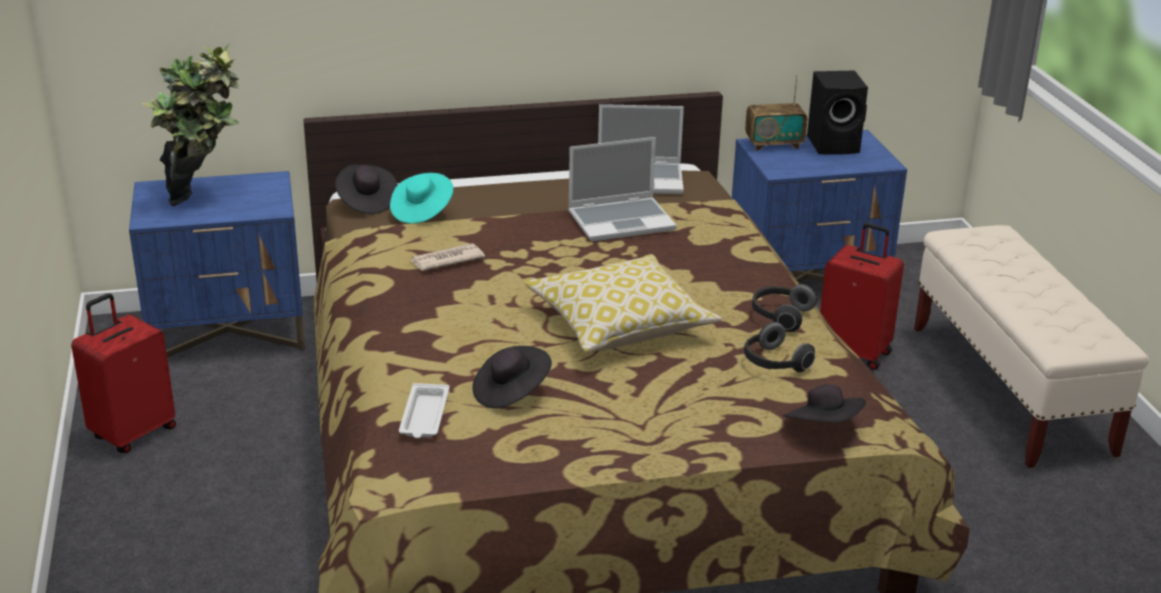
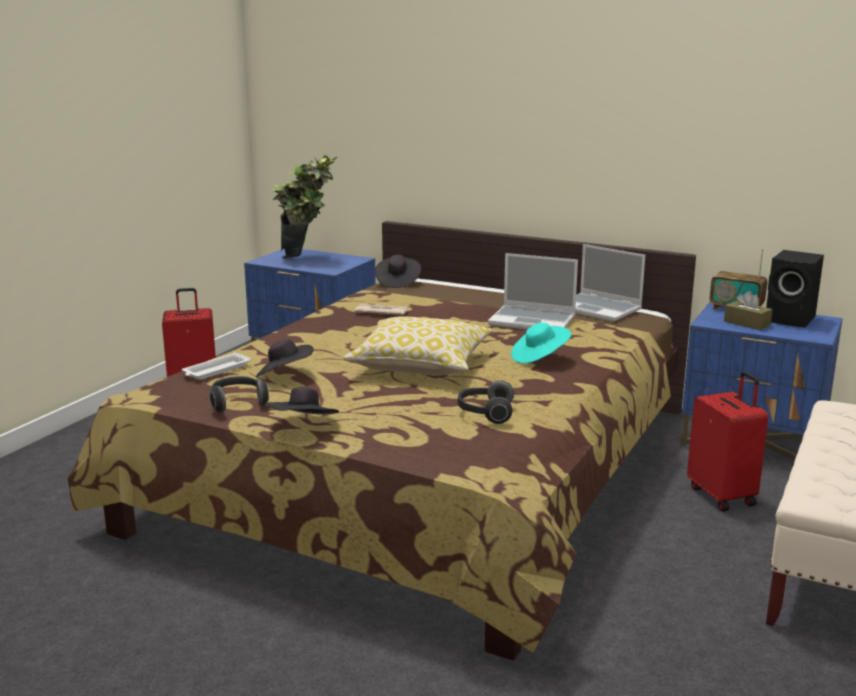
camera: 40 degrees right, 10 degrees down
turquoise hat [390,173,453,224] -> turquoise hat moved to [511,323,572,363]
headphones [752,284,817,332] -> headphones moved to [209,376,269,413]
black hat [783,384,866,423] -> black hat moved to [266,387,339,415]
none -> brown tissue box [724,291,773,330]

